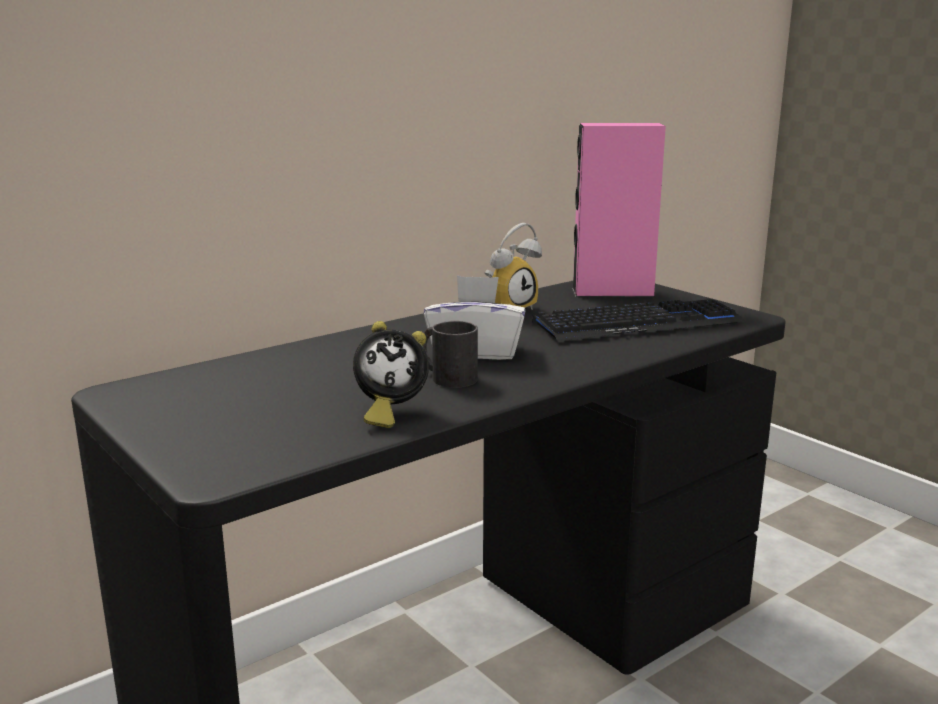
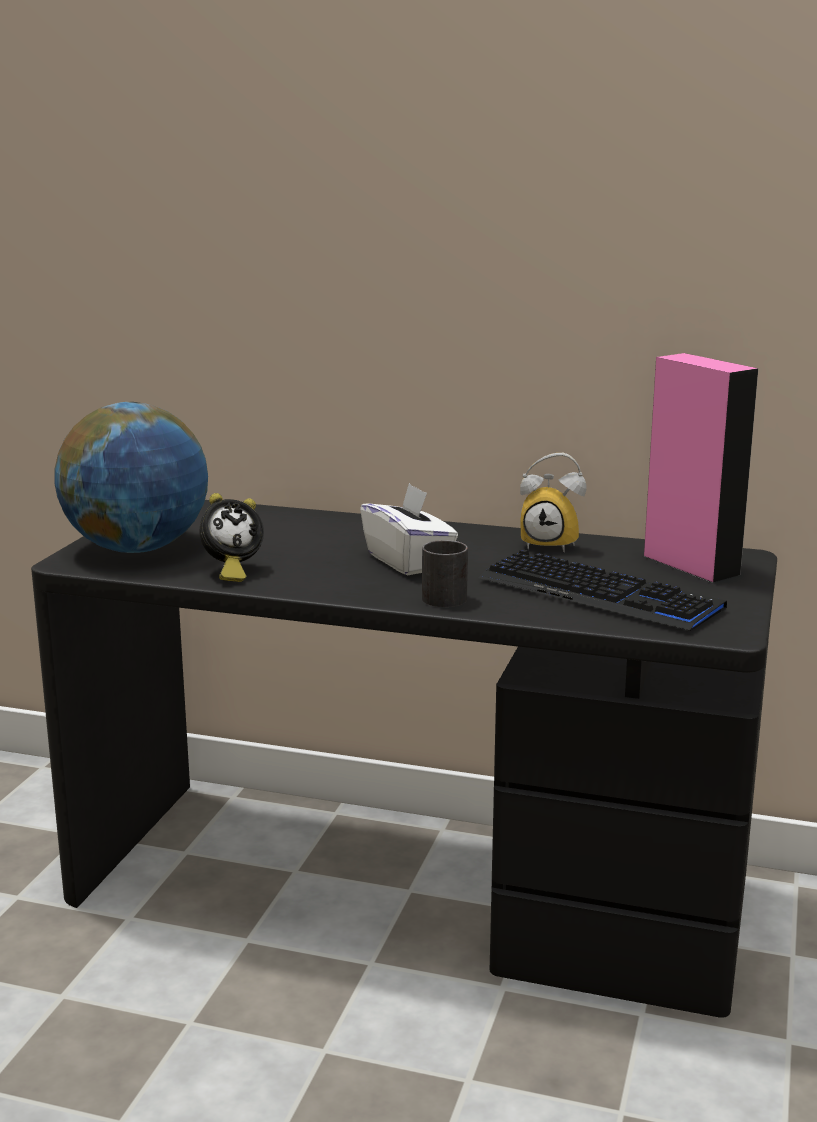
camera: 55 degrees right, 0 degrees up
alarm clock [353,321,429,428] -> alarm clock turned 75 degrees counterclockwise [200,493,264,582]
black mug [423,321,478,388] -> black mug moved to [422,540,468,607]
none -> globe [54,402,208,553]

